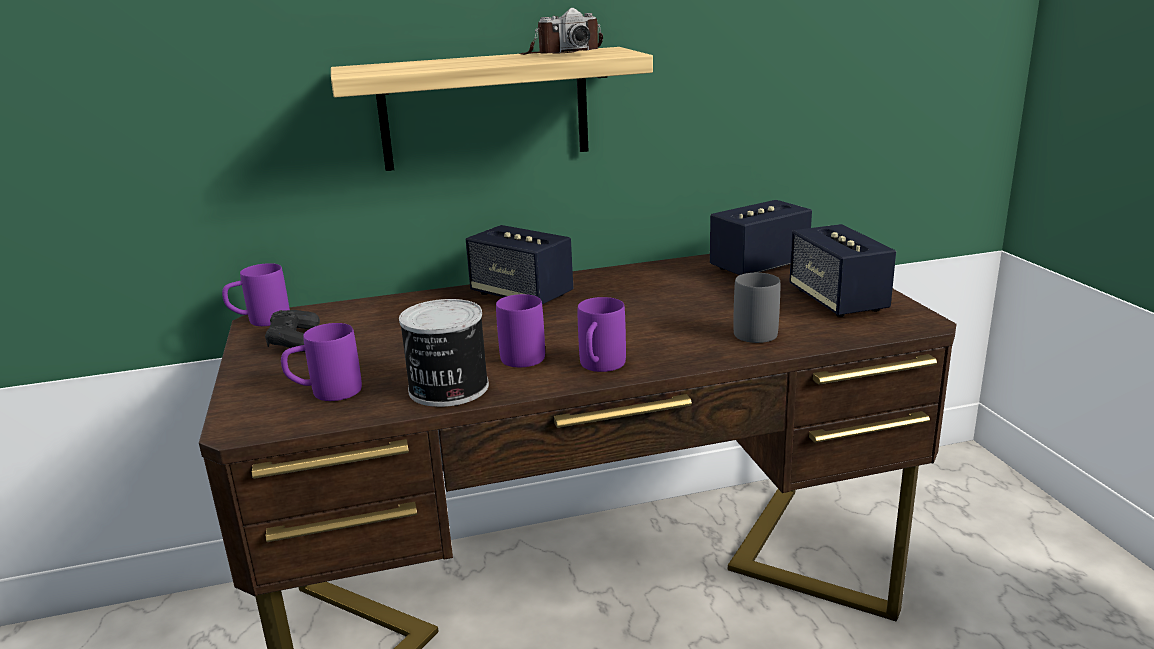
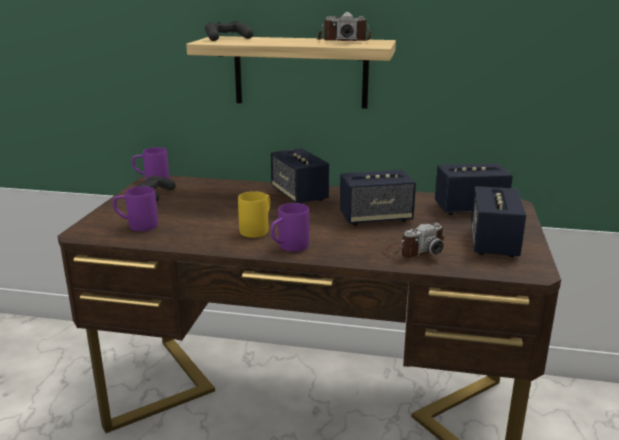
camera: 25 degrees right, 0 degrees up
can [399,299,489,407] -> none
purple mug [496,294,545,367] -> yellow mug [238,191,270,238]
grey mug [733,273,780,343] -> camera [382,223,444,258]
none -> black game controller [205,21,253,41]
none -> speaker [340,170,416,225]

